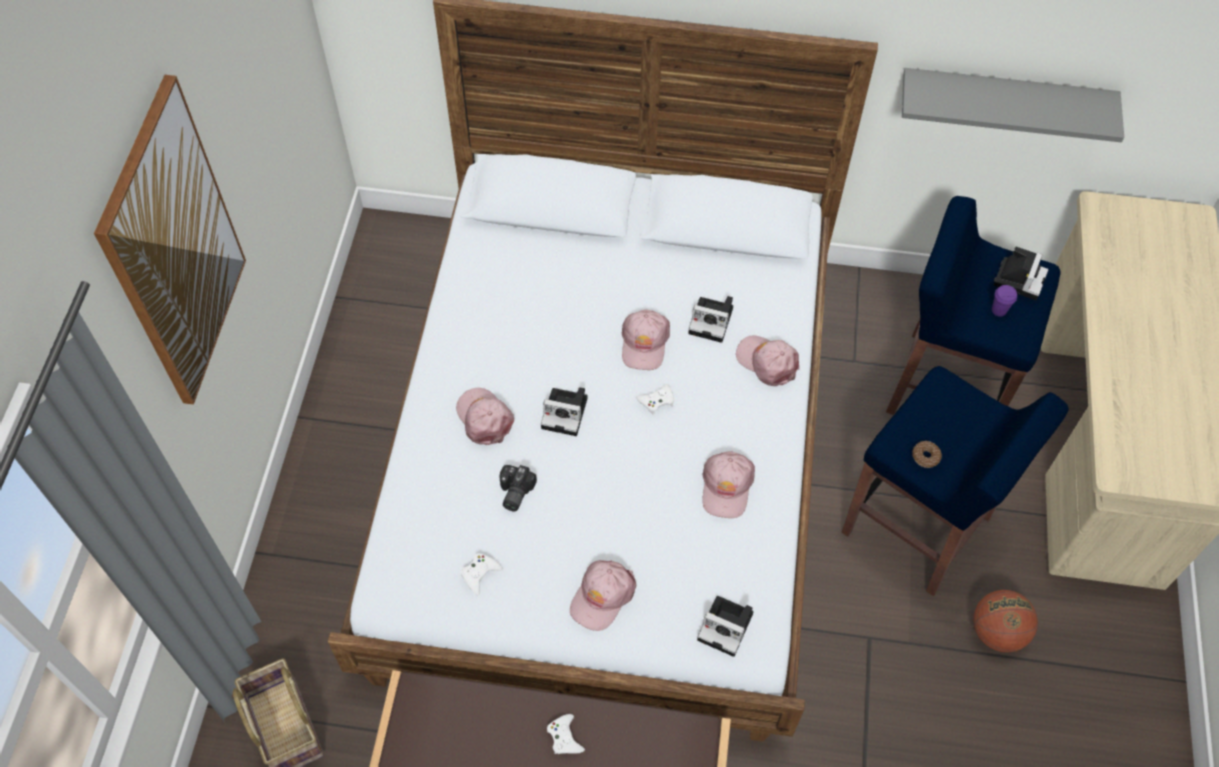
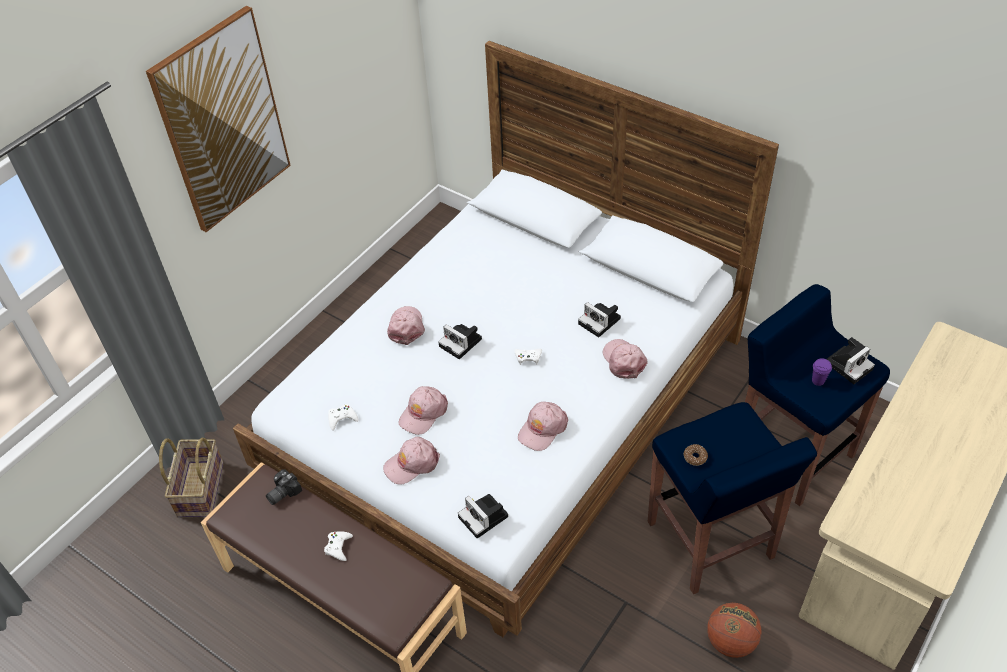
camera: 30 degrees right, 10 degrees down
camera [499,465,537,512] -> camera moved to [266,469,302,505]
pink cap [622,310,670,370] -> pink cap moved to [398,386,448,435]
grey shelf [902,68,1124,142] -> none

